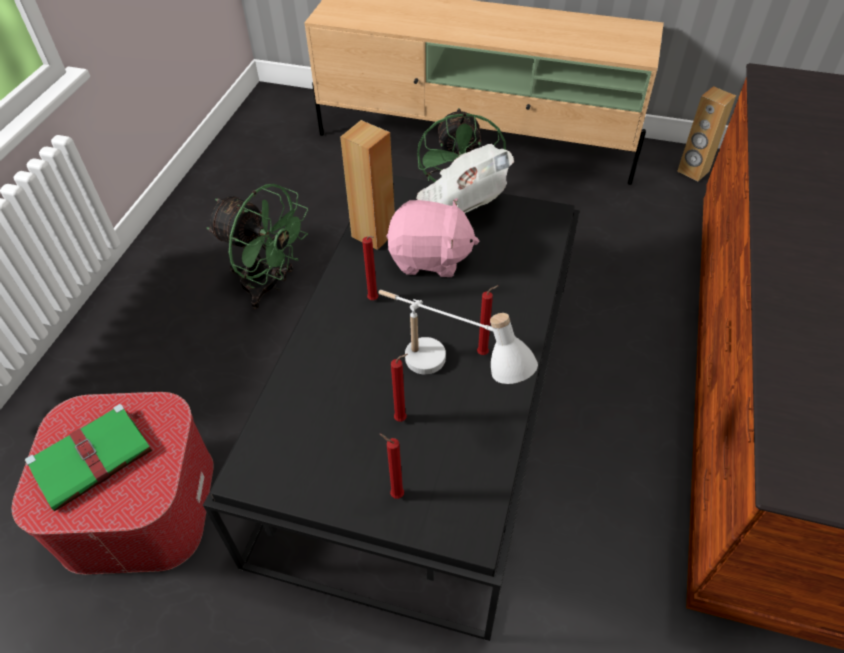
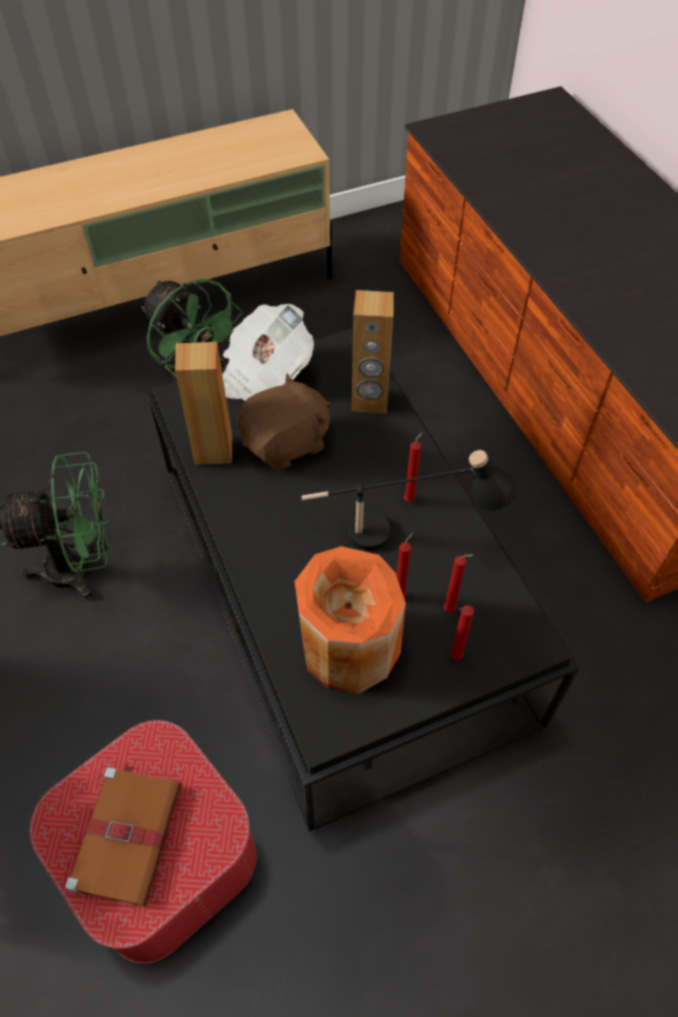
camera: 40 degrees left, 5 degrees up
green book [25,404,152,511] -> brown book [65,763,181,907]
red candle [362,236,378,300] -> red candle moved to [444,554,474,613]
white table lamp [378,290,538,384] -> black table lamp [301,450,517,551]
pink plush toy [386,198,479,277] -> brown plush toy [238,373,330,470]
brown speaker [677,86,736,182] -> brown speaker moved to [352,290,394,413]
none -> orange vase [294,546,406,694]

